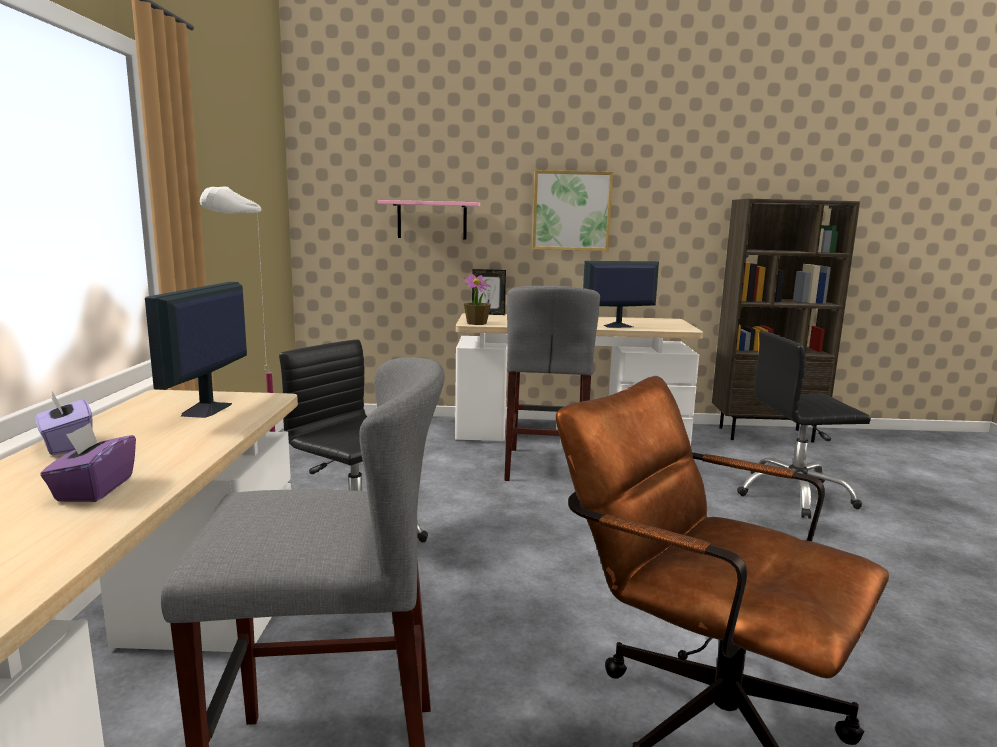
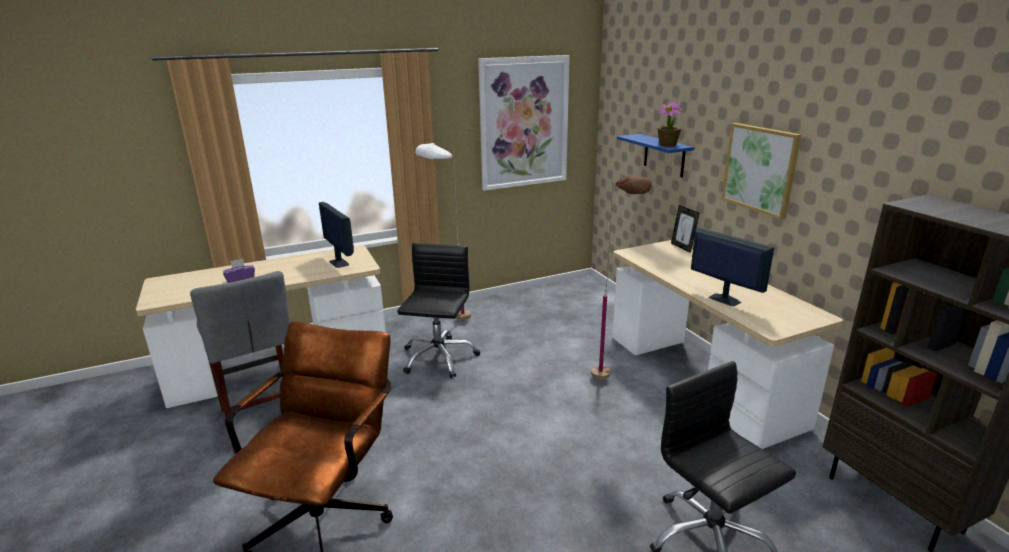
camera: 65 degrees right, 10 degrees up
purple tissue box [35,391,93,455] -> none
monitor [145,282,247,418] -> monitor turned 105 degrees counterclockwise [319,202,354,268]
pink shelf [377,200,480,240] -> blue shelf [617,134,695,177]
potted plant [464,274,491,325] -> potted plant moved to [657,101,682,147]
grey stool [504,286,600,481] -> brown floor lamp [591,174,652,379]
none -> picture [478,55,570,191]

